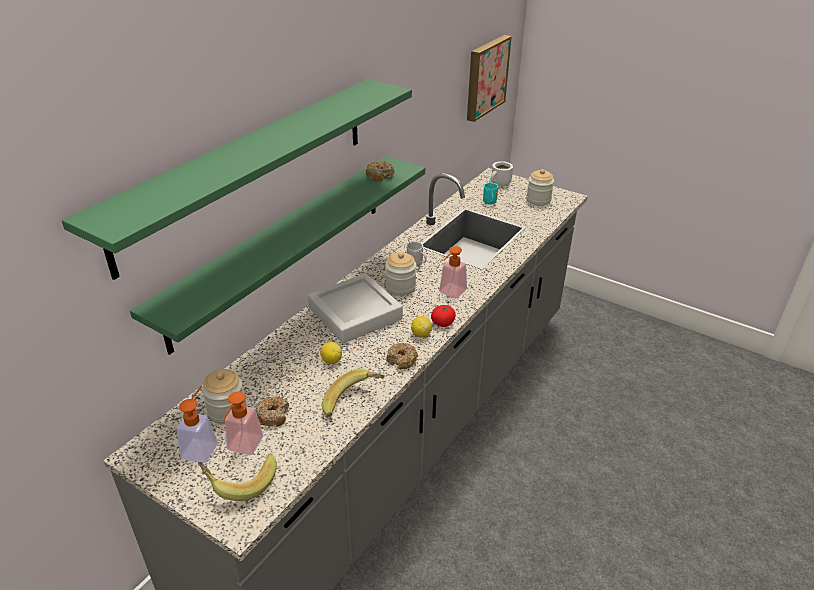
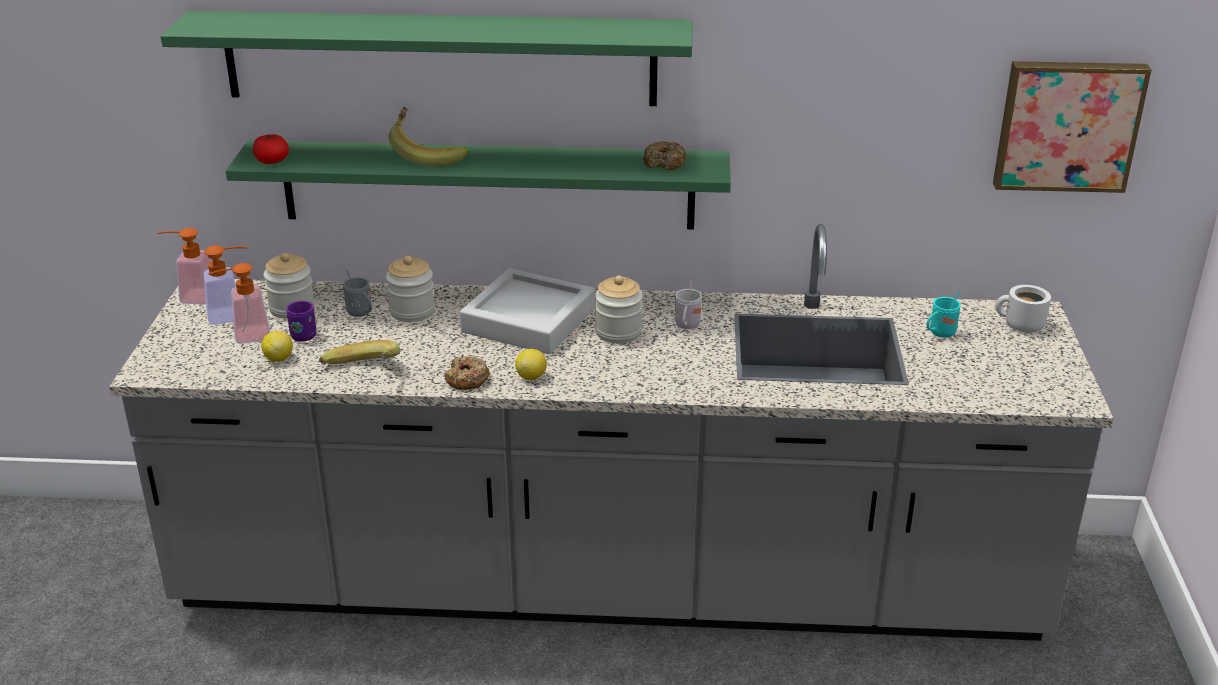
camera: 60 degrees right, 5 degrees down
banana [198,454,277,501] -> banana moved to [389,107,468,166]
donut [256,397,289,427] -> purple mug [286,300,316,342]
lemon [320,342,342,364] -> lemon moved to [261,331,293,362]
tomato [431,305,456,327] -> tomato moved to [253,134,289,164]
soap dispenser [439,246,467,298] -> soap dispenser moved to [157,228,211,305]
jar [526,169,554,206] -> jar moved to [386,256,435,322]
none -> grey mug [343,270,372,317]

